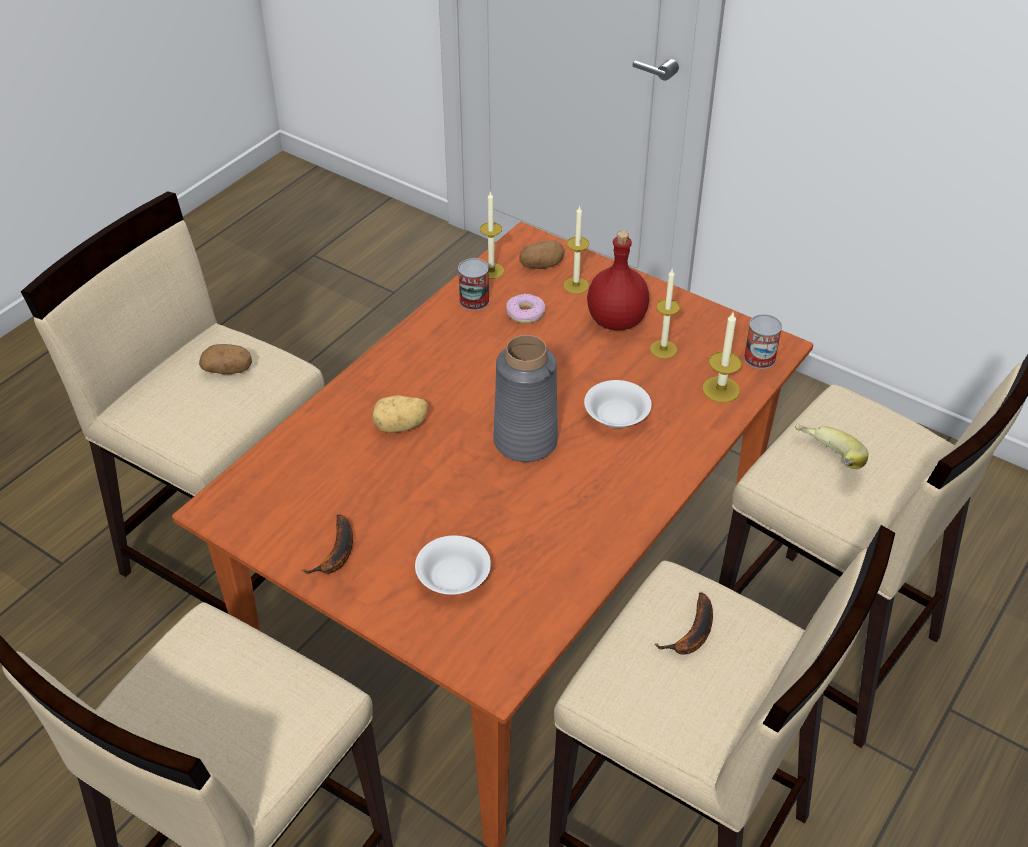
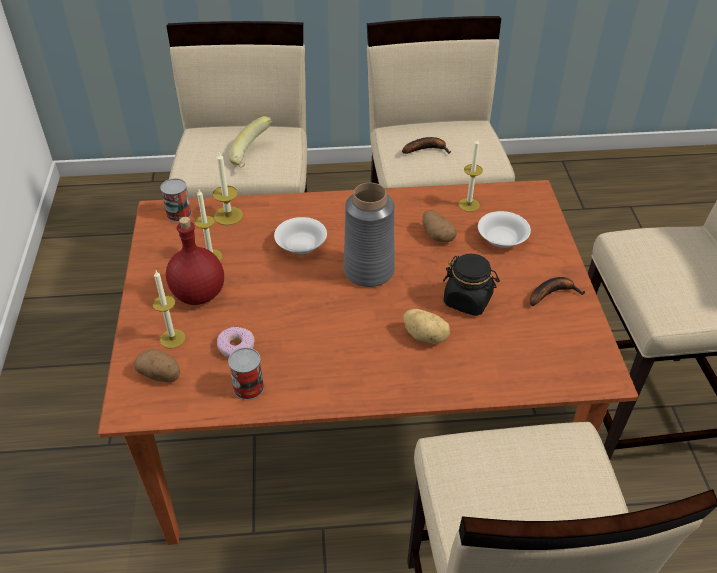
camera: 130 degrees left, 0 degrees up
potato [199,344,252,374] -> potato moved to [422,210,457,242]
candle [480,191,504,279] -> candle moved to [458,139,483,212]
none -> black jar [443,254,500,316]

